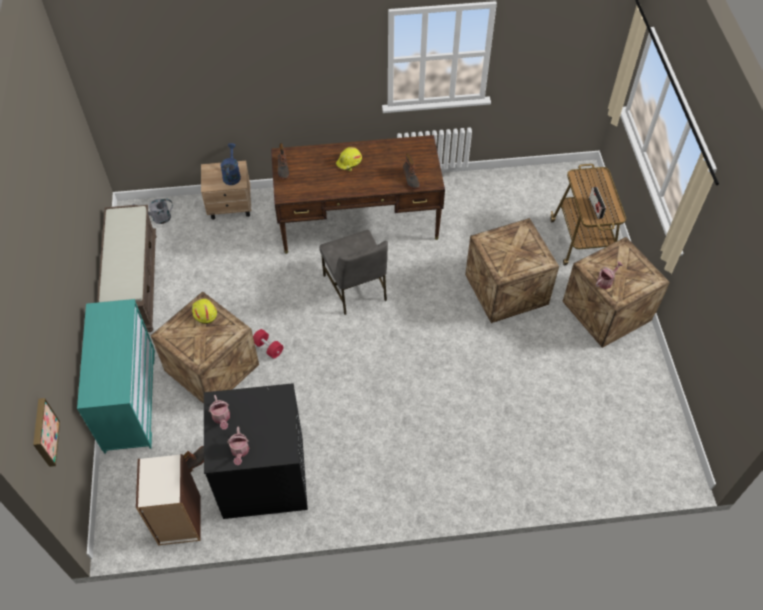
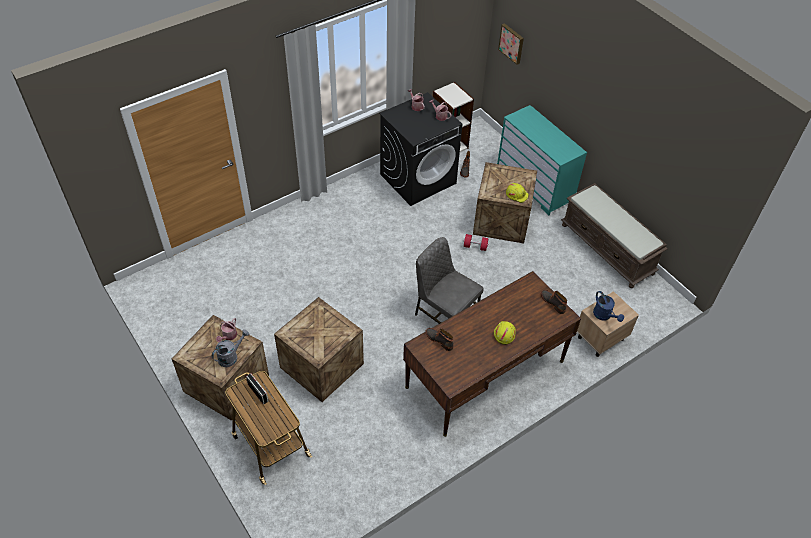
camera: 150 degrees right, 5 degrees down
grey watering can [133,199,173,224] -> grey watering can moved to [212,329,249,367]

